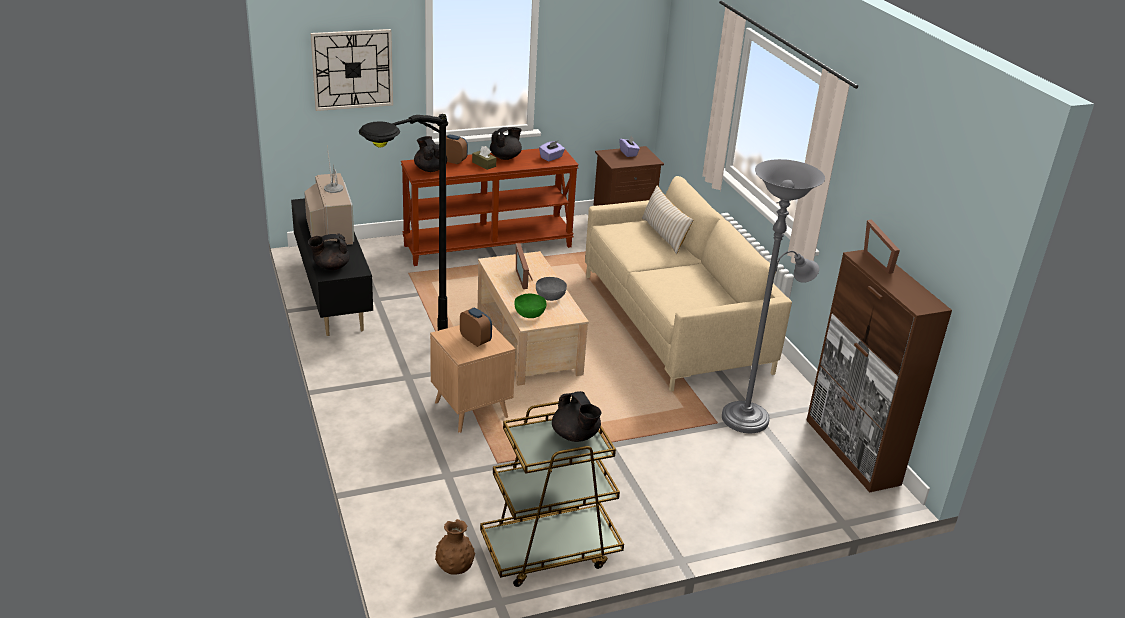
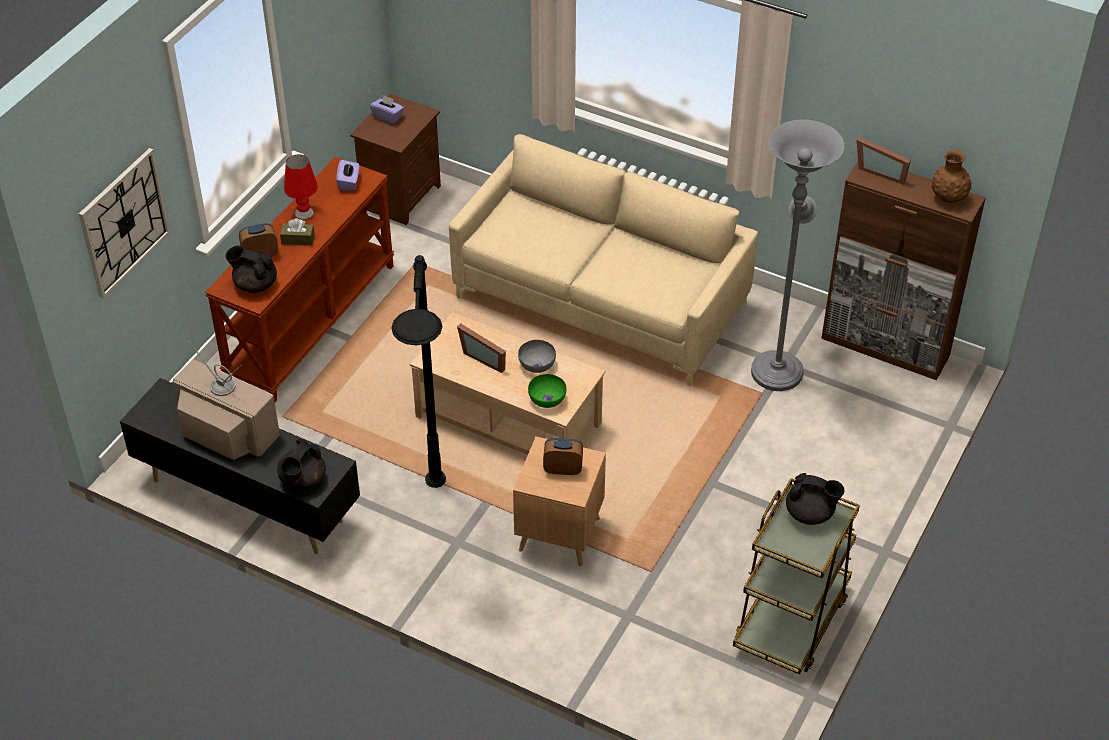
camera: 40 degrees left, 15 degrees up
brown vase [435,519,475,575] -> brown vase moved to [931,150,971,203]
black teapot [490,127,522,160] -> red table lamp [284,155,318,220]
beige pillow [642,186,693,254] -> none

